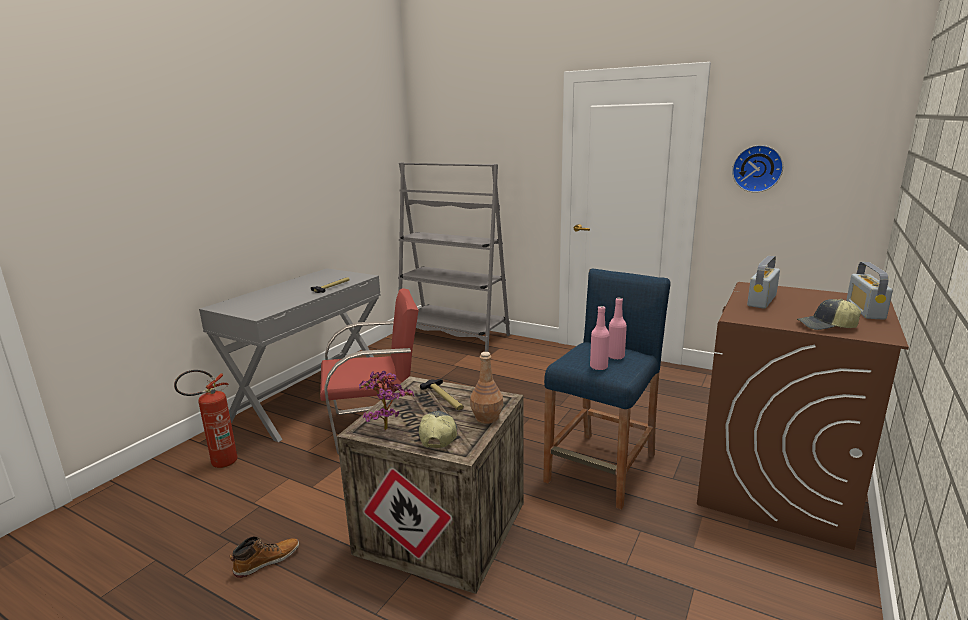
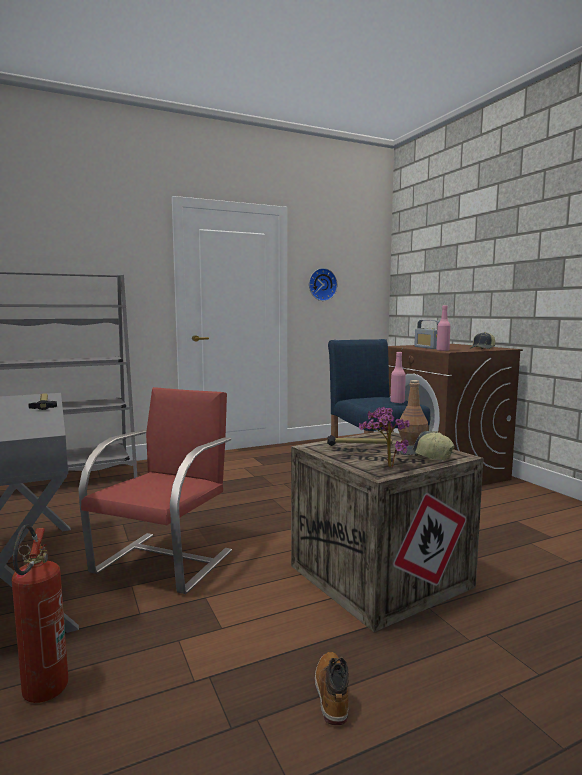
camera: 55 degrees left, 10 degrees down
pink bottle [609,298,627,359] -> pink bottle moved to [437,305,451,351]
radio [846,262,893,320] -> none

